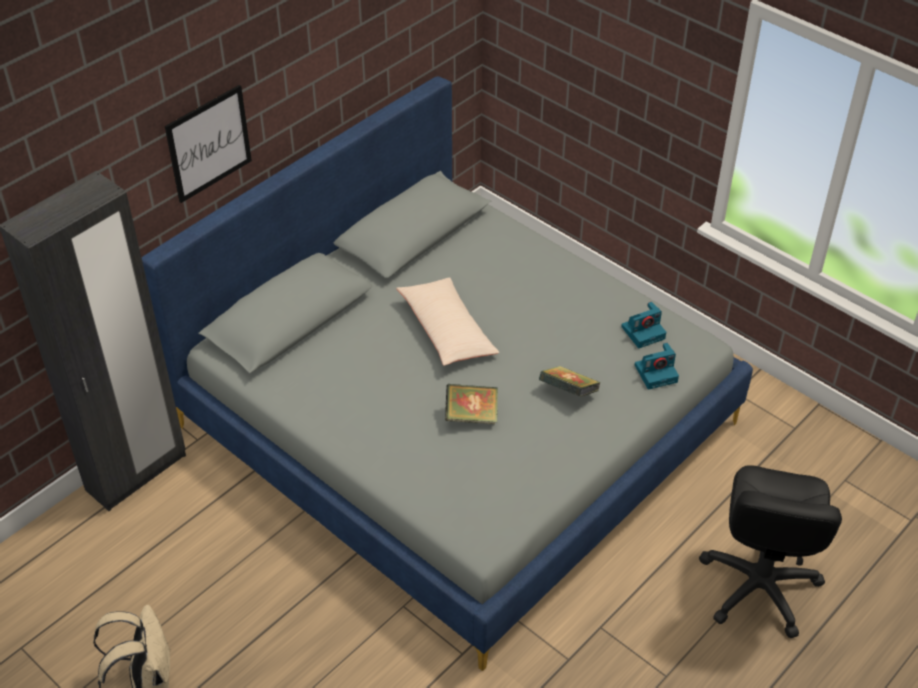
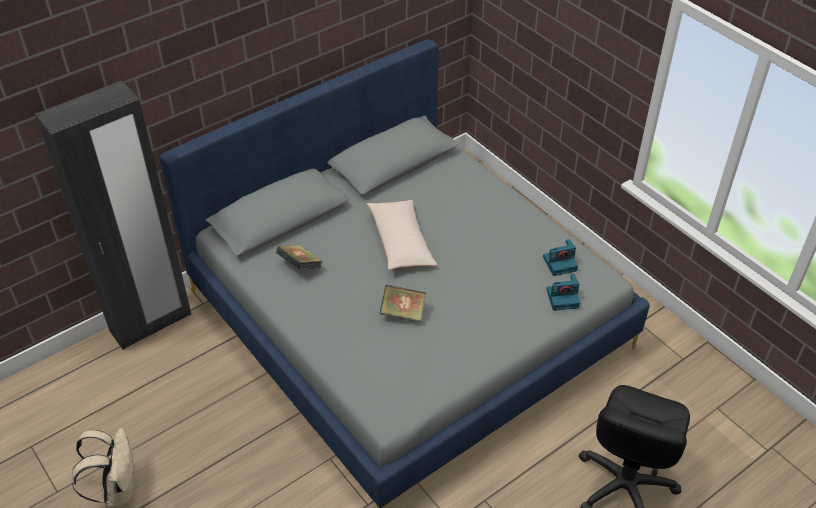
camera: 10 degrees right, 0 degrees up
picture [165,85,252,203] -> none
book [539,366,601,397] -> book moved to [276,245,323,270]

